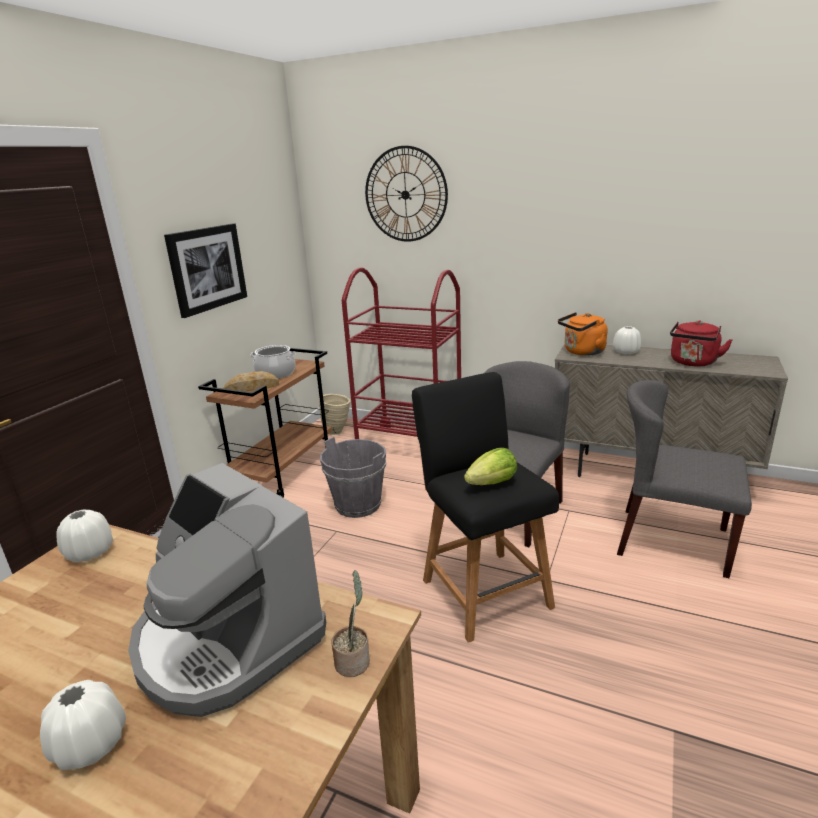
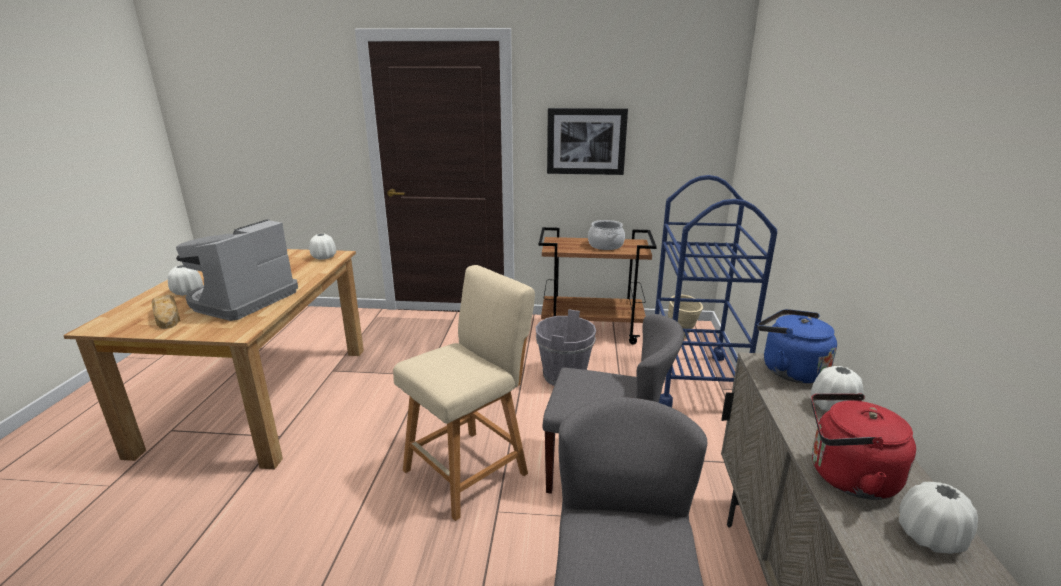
camera: 70 degrees right, 0 degrees up
bread [224,371,279,391] -> bread moved to [152,295,180,329]
potted plant [331,570,370,677] -> none
red cart [342,268,461,445] -> blue cart [655,175,777,408]
wall clock [365,146,448,242] -> none
black stool [412,372,559,643] -> beige stool [393,265,535,521]
lettuce [464,448,517,485] -> none
orange kettle [558,312,608,356] -> blue kettle [757,309,837,383]
none -> white vase [899,482,978,554]

